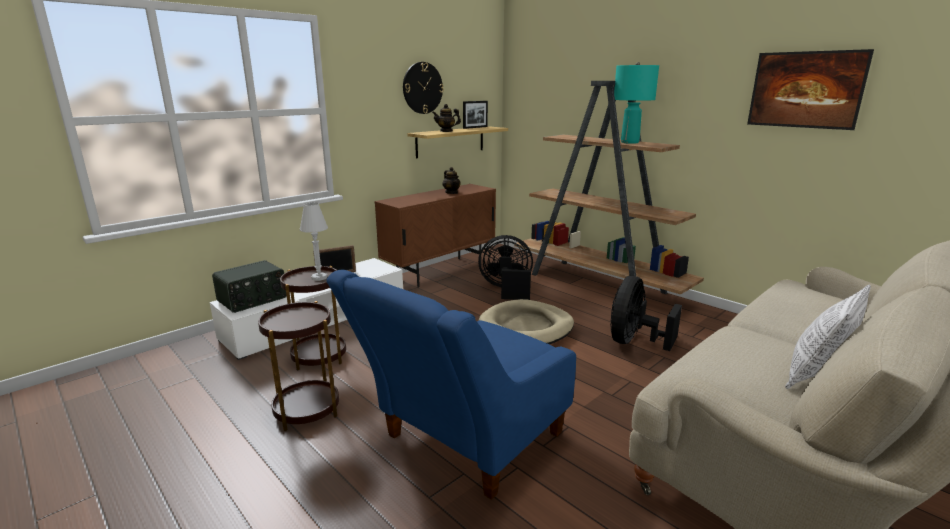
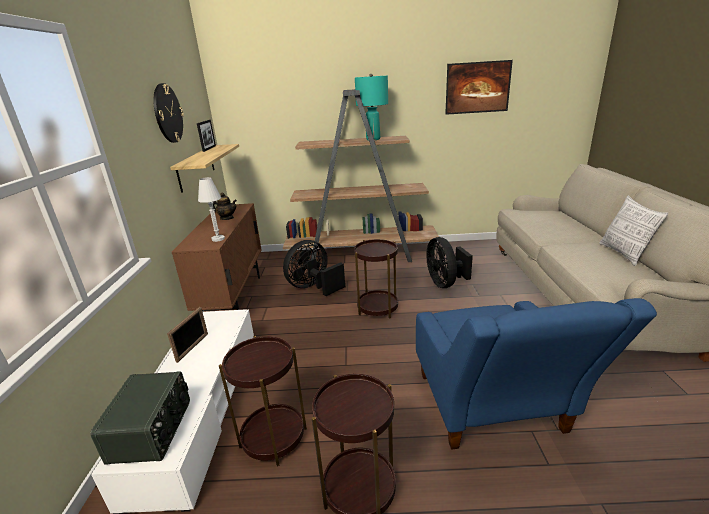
camera: 45 degrees left, 5 degrees up
white table lamp [300,202,328,281] -> white table lamp moved to [198,177,225,242]
teapot [432,104,461,132] -> none
beige dog bed [478,299,574,344] -> brown side table [354,239,398,319]

